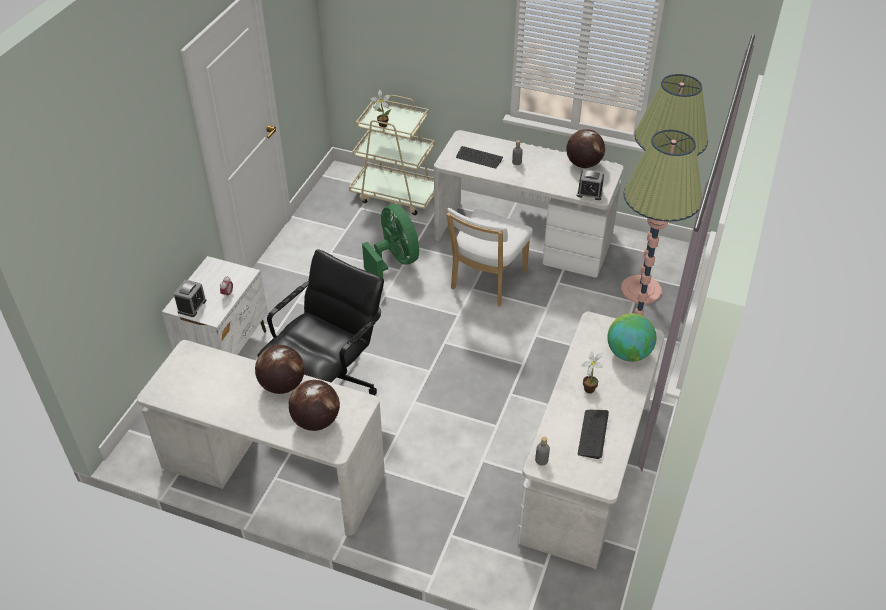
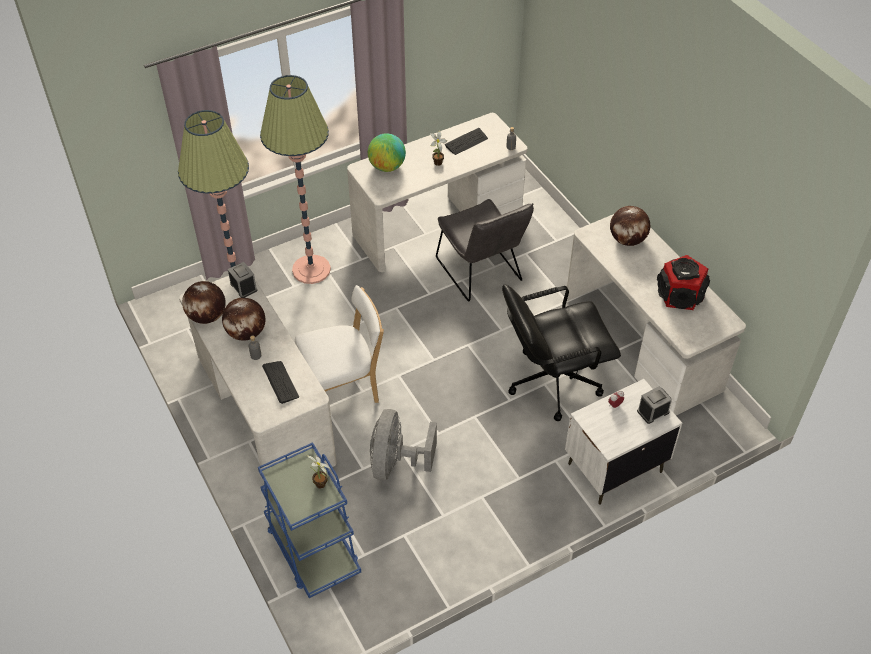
camera: 140 degrees left, 5 degrees up
globe [255,345,305,394] -> globe moved to [222,298,266,341]
beige cart [349,95,434,215] -> blue cart [258,442,361,598]
green fan [362,204,419,278] -> grey fan [370,409,437,480]
none -> grey chair [436,199,534,301]
none -> speaker [657,255,710,310]

